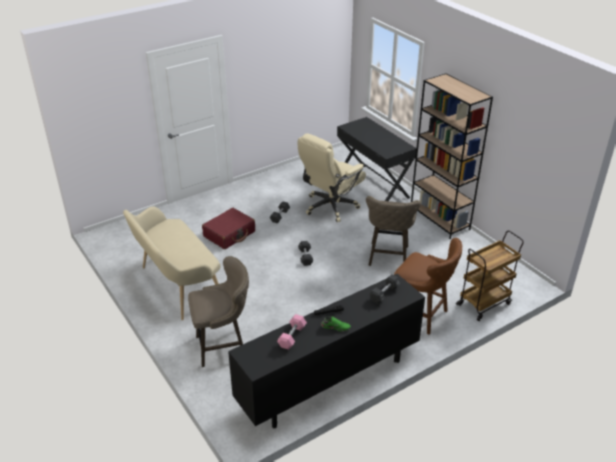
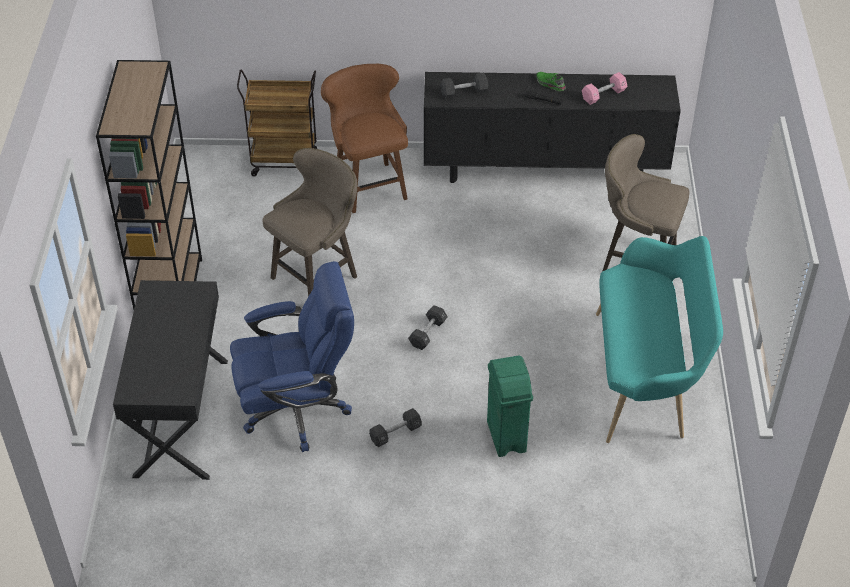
camera: 145 degrees left, 10 degrees up
beige bench [123,206,221,320] -> turquoise bench [596,236,723,443]
red suitcase [202,208,255,249] -> green trash can [487,356,533,457]
beige office chair [298,133,366,222] -> blue office chair [230,261,354,452]

